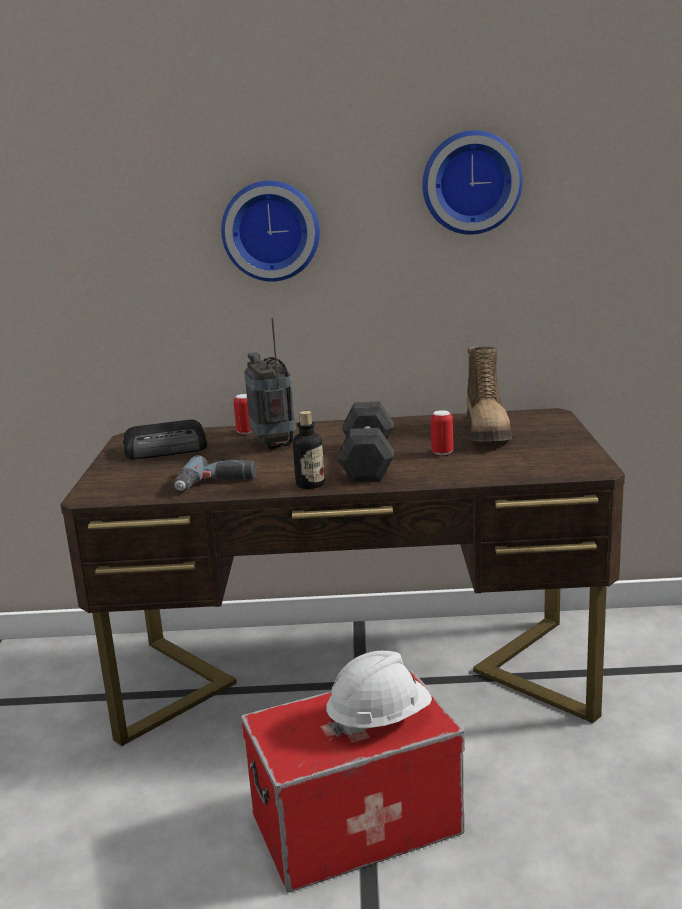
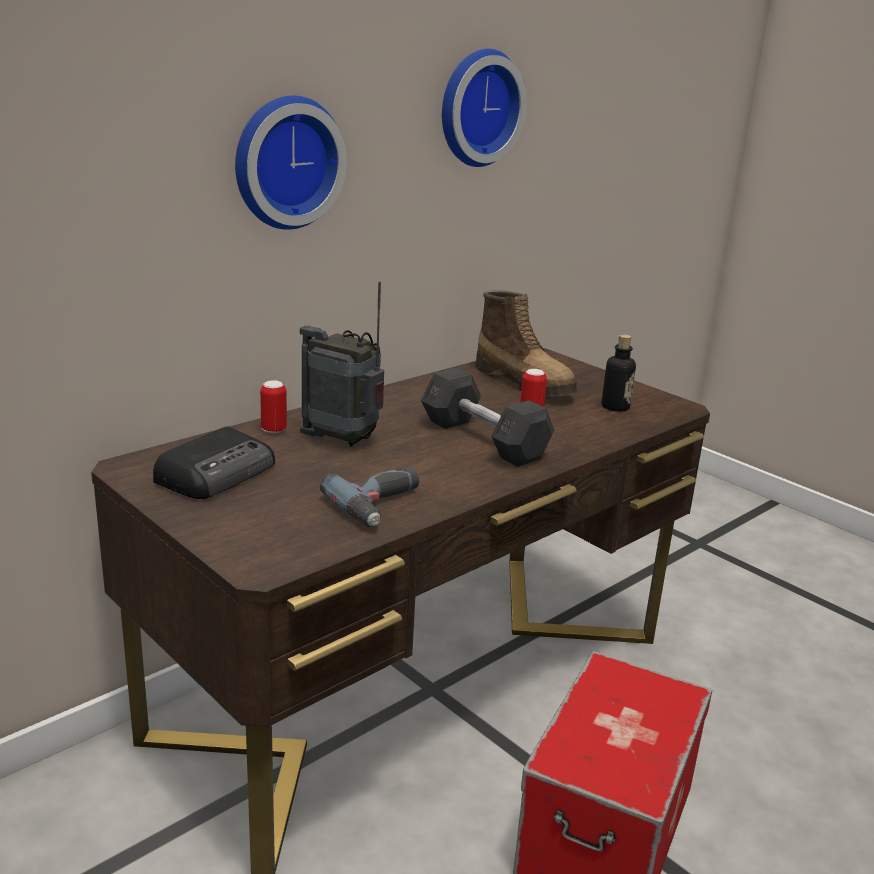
camera: 45 degrees left, 5 degrees up
bottle [293,411,325,489] -> bottle moved to [602,334,636,412]
white hard hat [326,651,432,737] -> none

